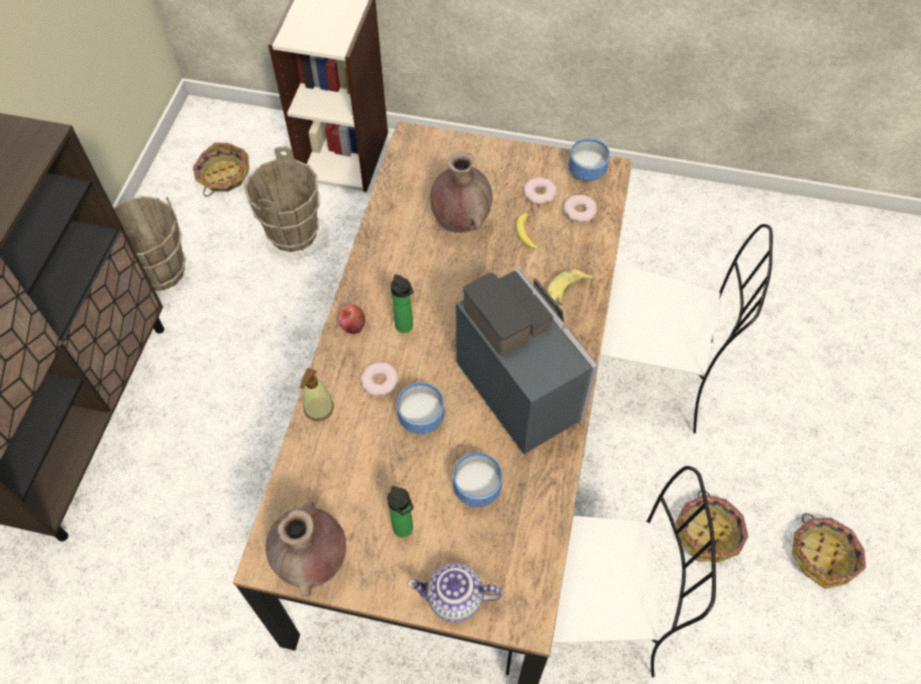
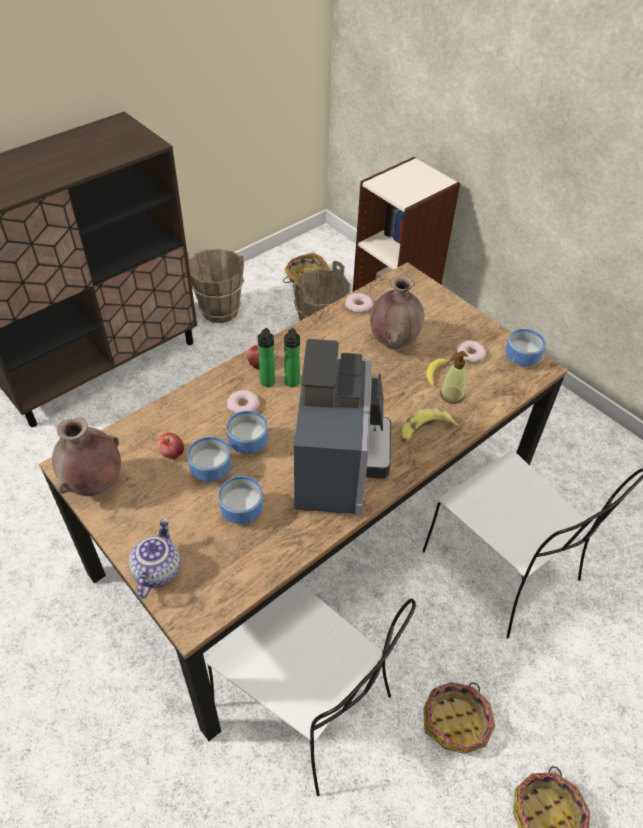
camera: 35 degrees right, 10 degrees down
soap dispenser [300,368,334,421] -> soap dispenser moved to [440,351,468,404]
bottle [387,486,414,538] -> bottle moved to [258,328,275,387]
teapot [407,563,502,622] -> teapot turned 60 degrees clockwise [129,518,180,599]
donut [563,195,597,222] -> donut moved to [345,293,373,313]
none -> apple [157,433,184,460]
none -> bowl [188,437,231,482]

